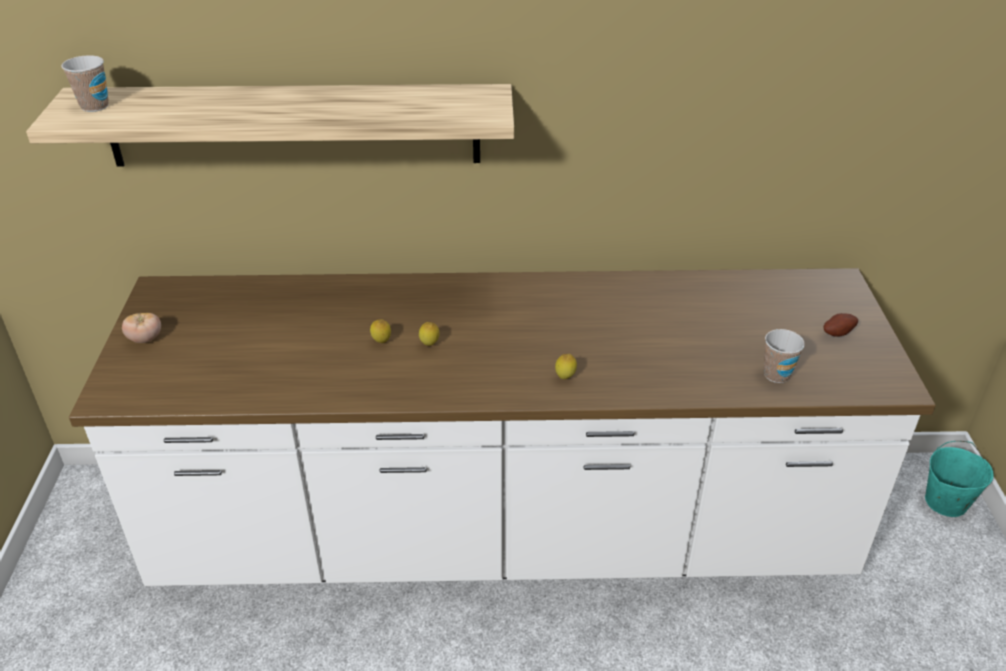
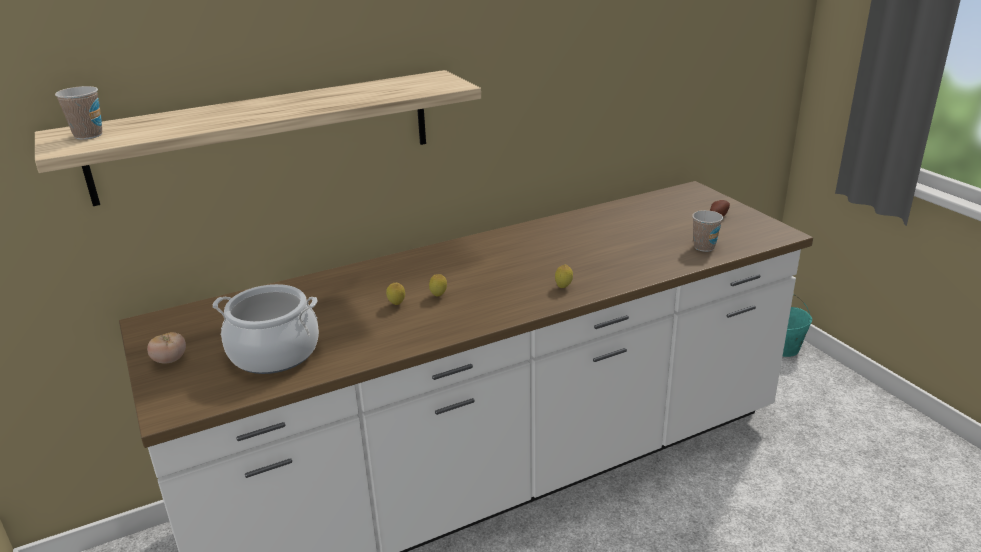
camera: 25 degrees left, 10 degrees down
none -> cooking pot [213,284,319,374]

